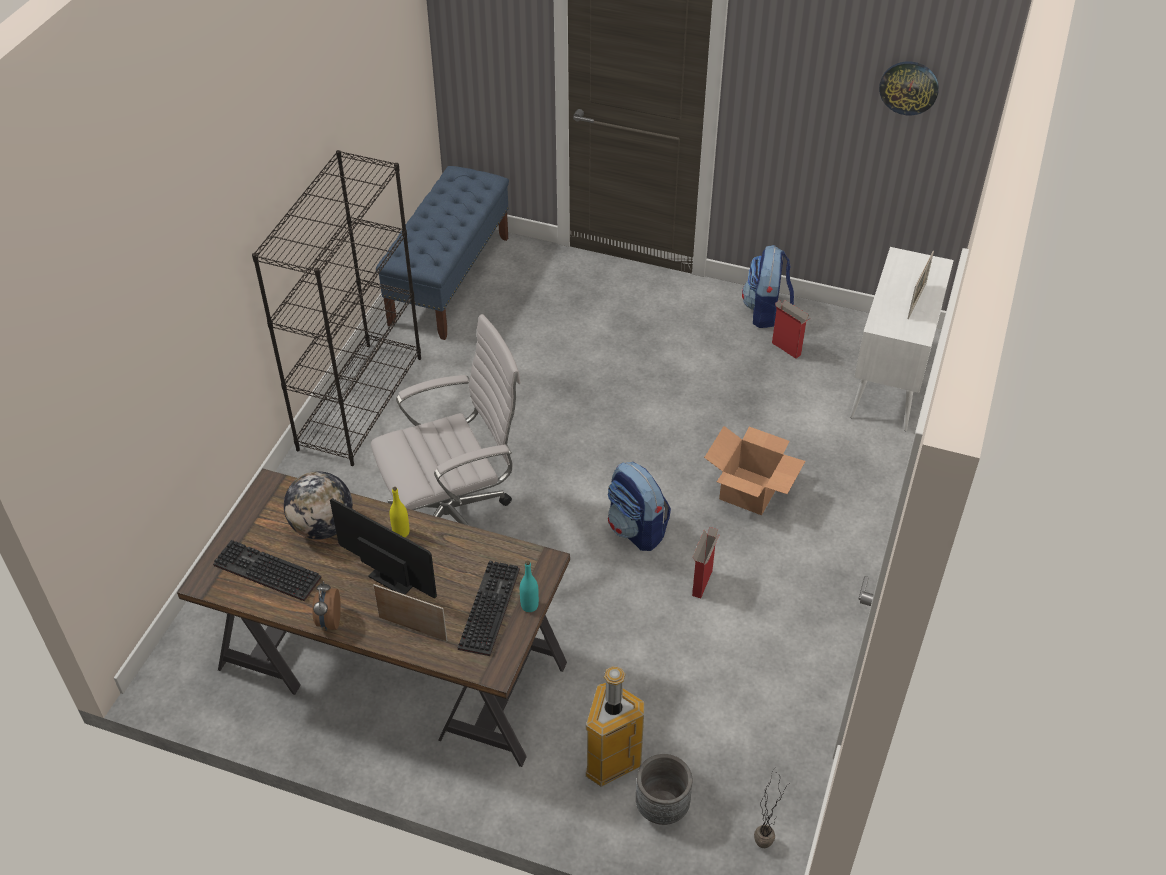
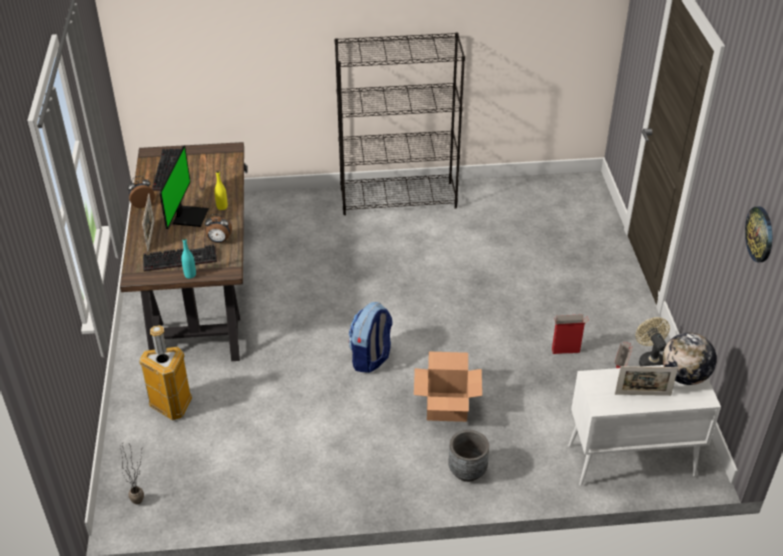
camera: 65 degrees right, 5 degrees down
globe [284,471,353,540] -> globe moved to [662,332,717,385]
white office chair [371,314,521,526] -> none
blue bench [376,166,509,340] -> none
grey planter [636,754,693,825] -> grey planter moved to [449,430,489,482]
cardboard box [692,527,720,598] -> cardboard box moved to [552,314,589,354]
backpack [742,245,794,328] -> beige fan [635,317,670,367]
none -> alarm clock [205,214,232,243]

